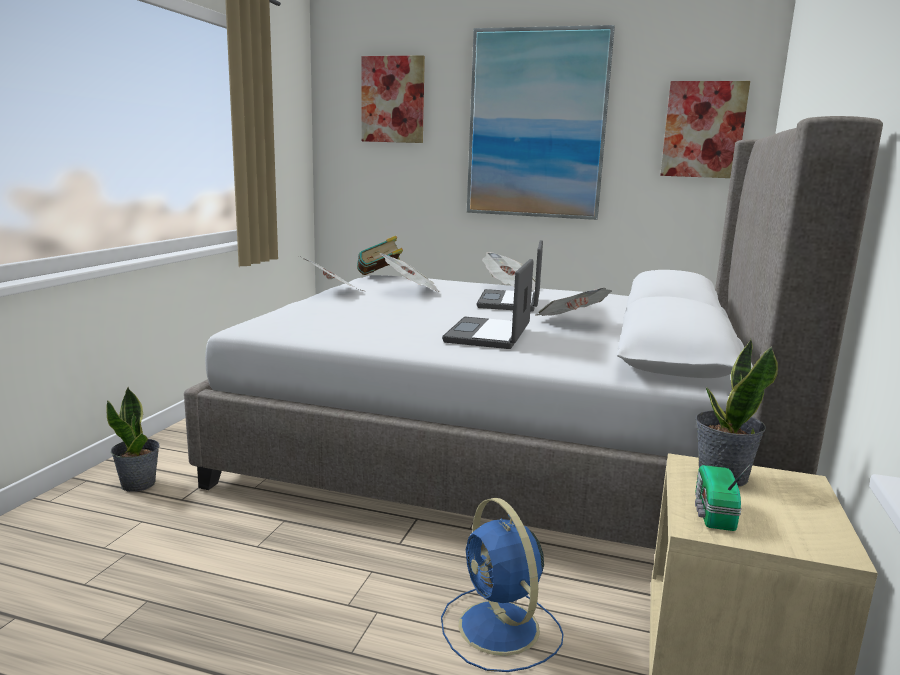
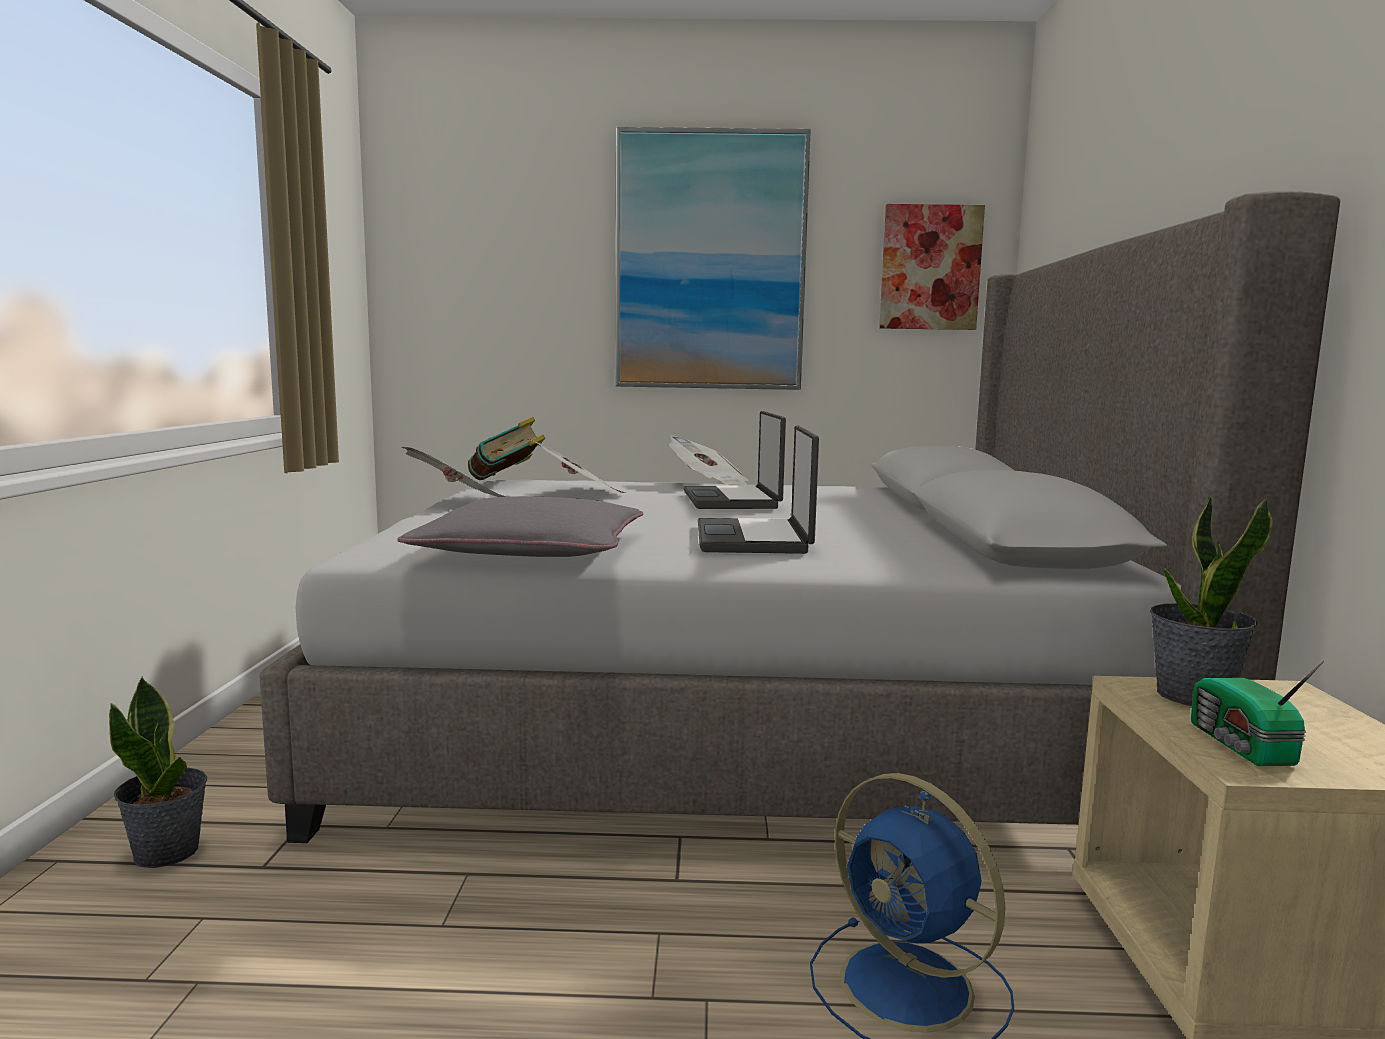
camera: 15 degrees left, 5 degrees down
picture [361,55,425,143] -> none
newspaper [536,288,612,316] -> none
none -> grey pillow [397,496,643,557]

